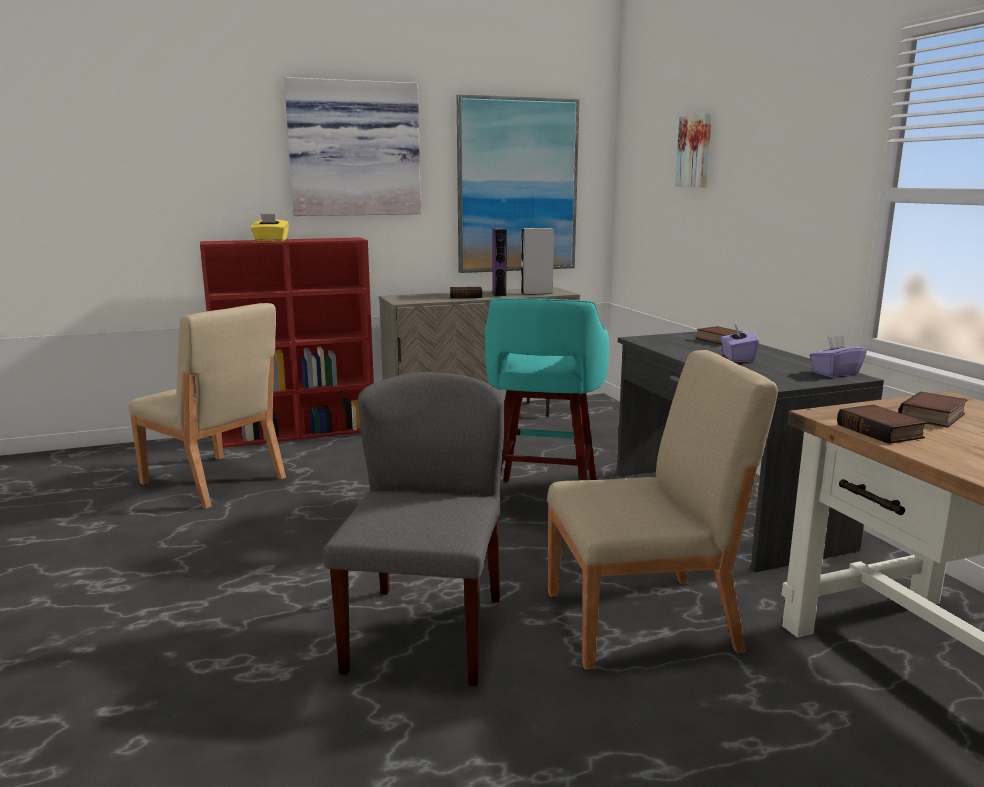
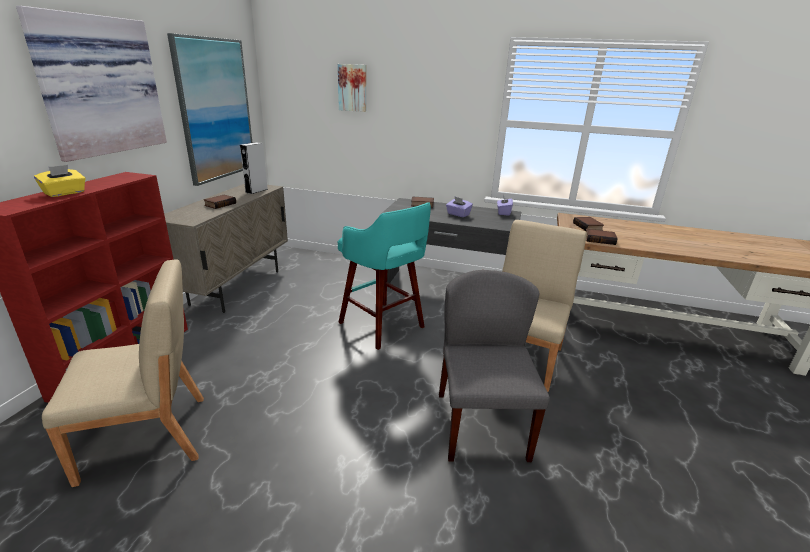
camera: 55 degrees left, 10 degrees up
grey chair [323,372,505,686] -> grey chair turned 45 degrees clockwise [439,270,550,462]
purple speaker [492,228,507,296] -> none

